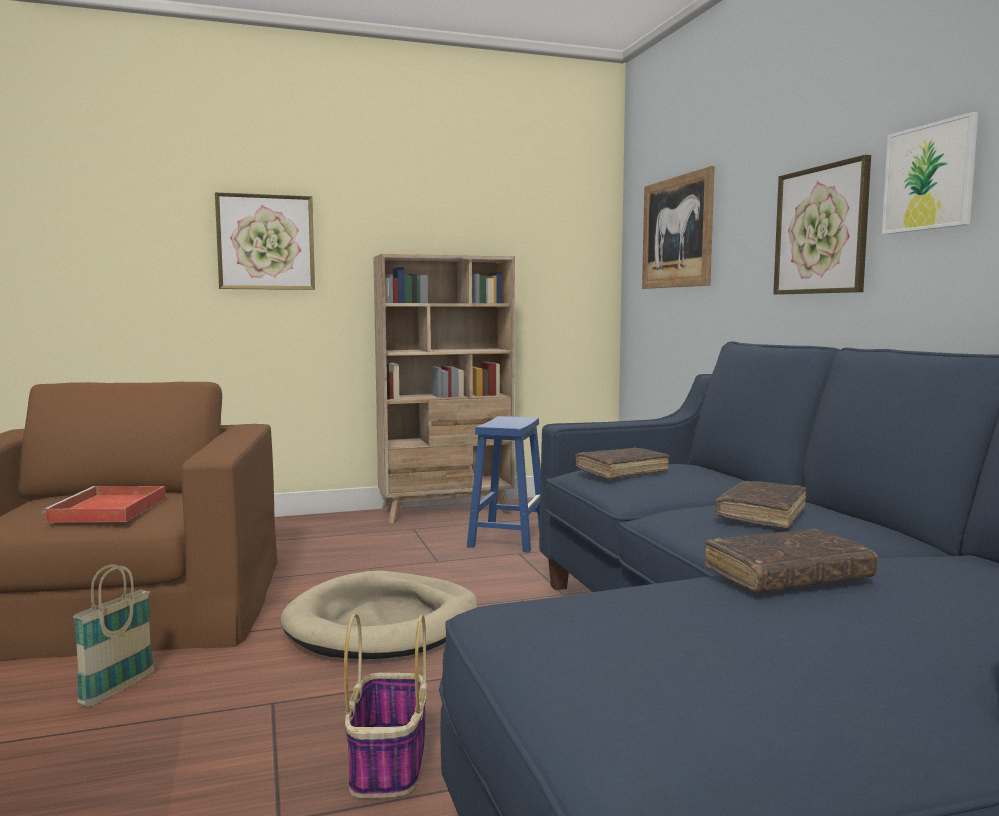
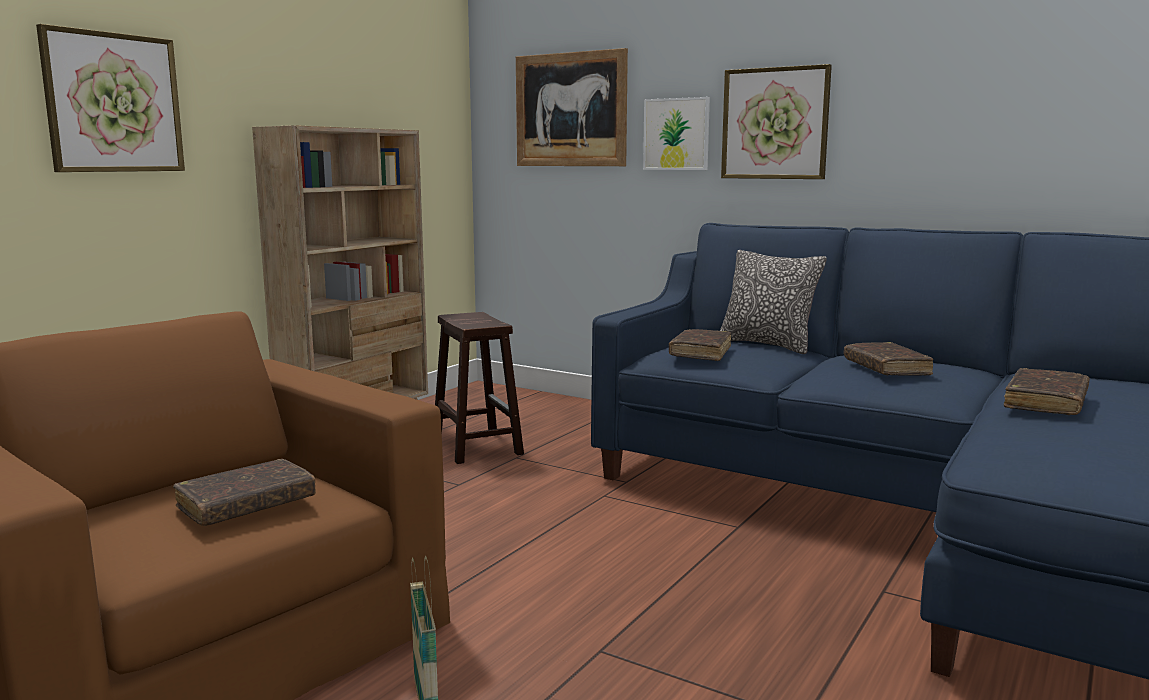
camera: 40 degrees left, 5 degrees up
red tray [42,486,166,523] -> brown book [173,459,316,526]
beige dog bed [280,571,478,659] -> none
basket [344,613,427,798] -> none
blue stool [467,416,541,553] -> brown stool [435,312,524,464]
picture [882,112,978,234] -> picture moved to [643,97,710,170]
none -> pillow [720,250,827,354]

